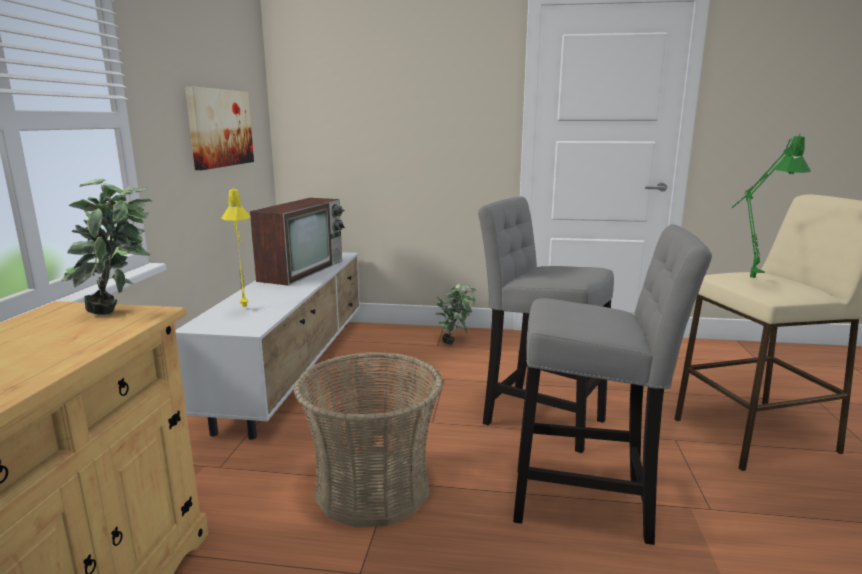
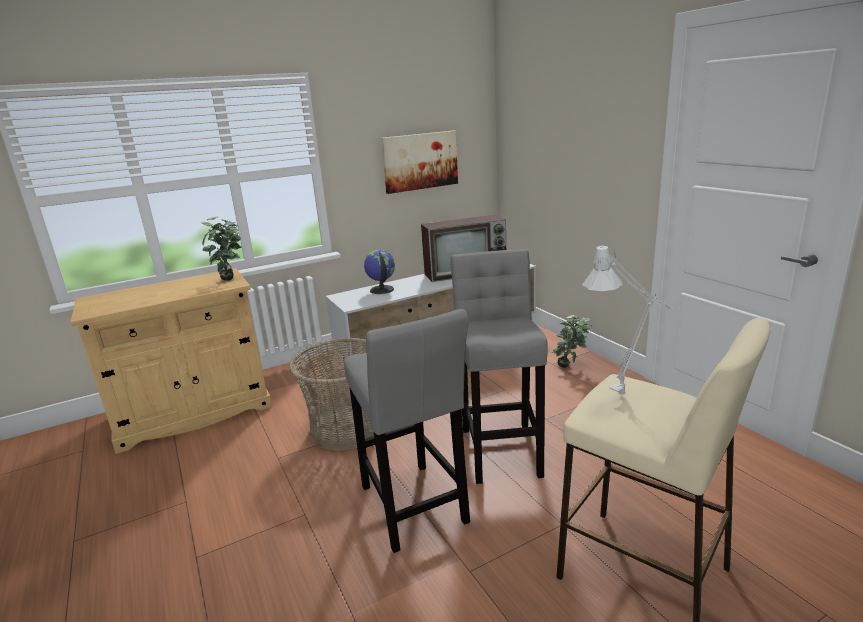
camera: 55 degrees right, 5 degrees up
yellow table lamp [221,187,251,307] -> globe [364,250,395,294]
green table lamp [732,133,811,278] -> grey table lamp [582,246,673,395]

